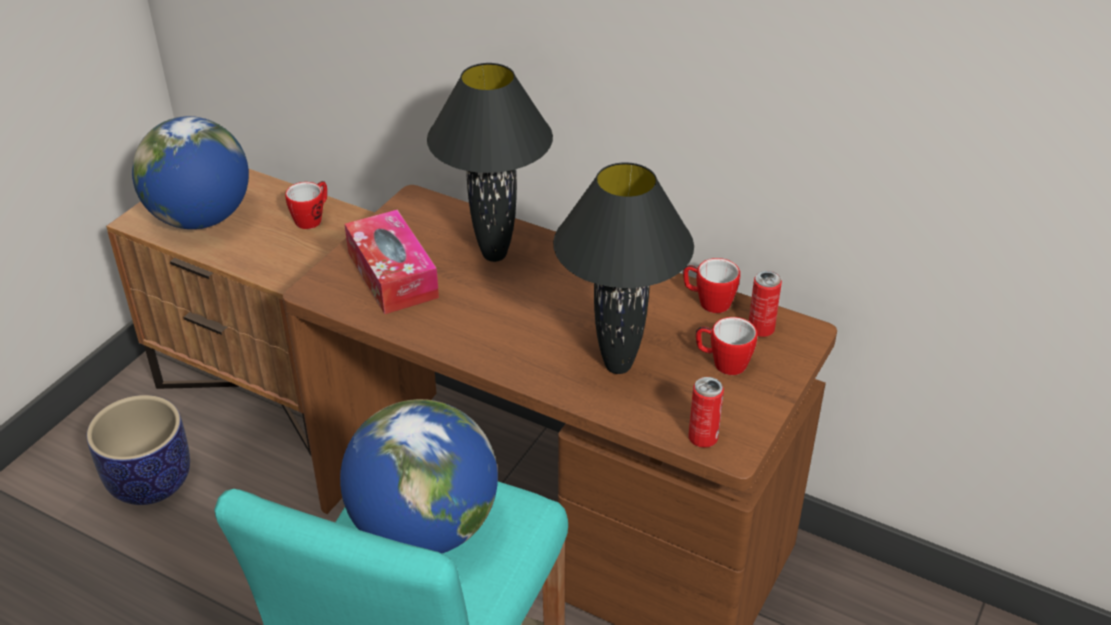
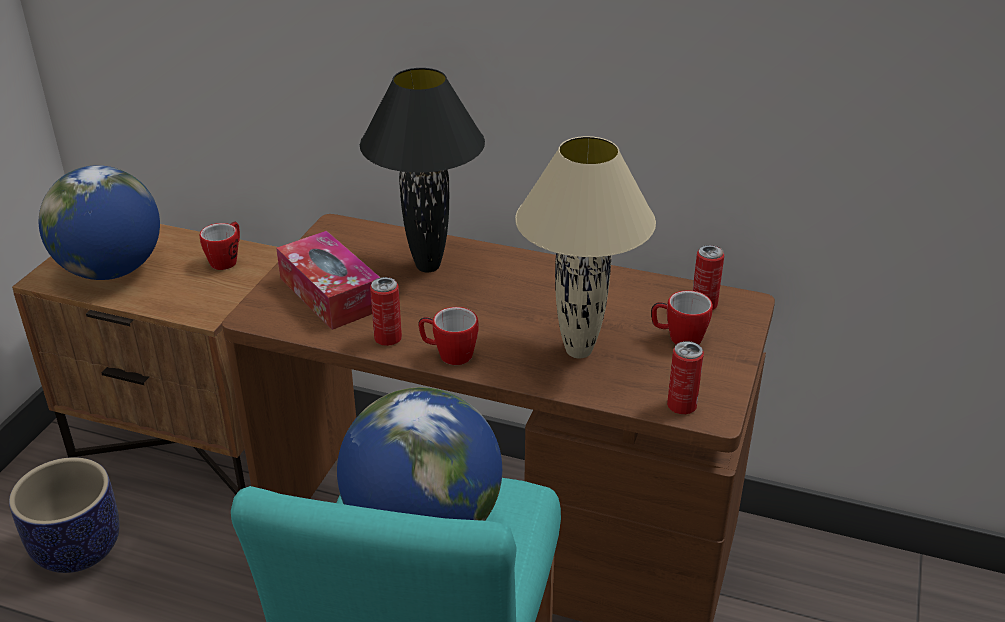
camera: 10 degrees left, 5 degrees down
black table lamp [553,162,694,374] -> beige table lamp [515,136,656,359]
mug [683,258,740,313] -> mug moved to [418,307,479,365]
none -> can [370,277,402,346]

